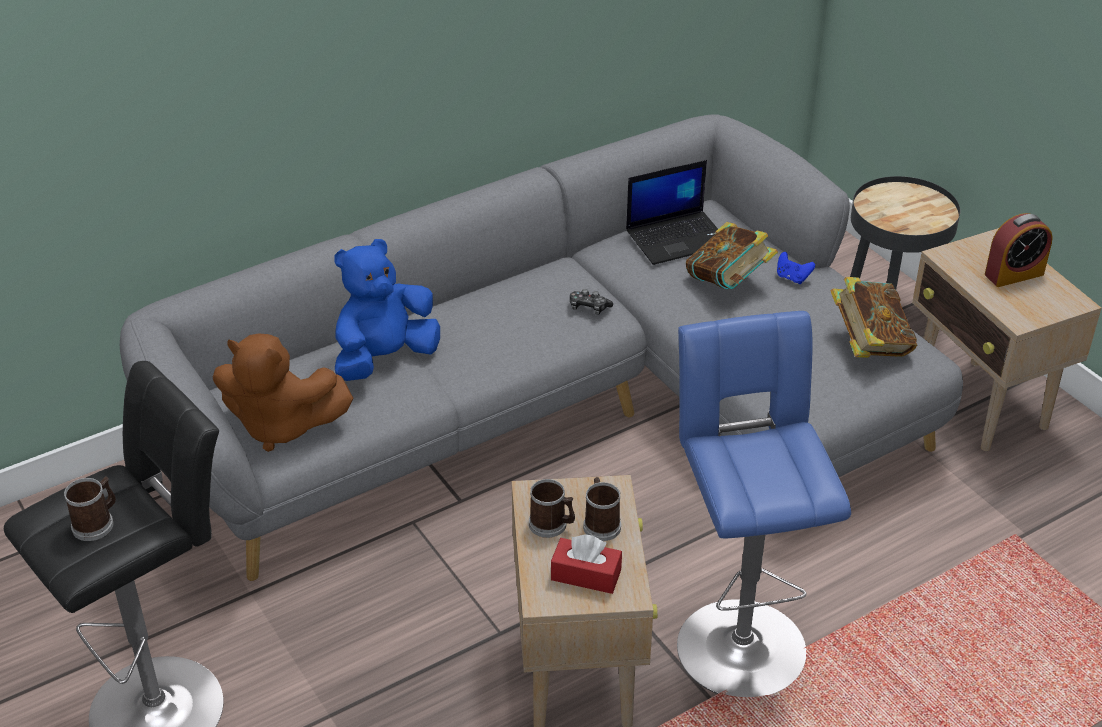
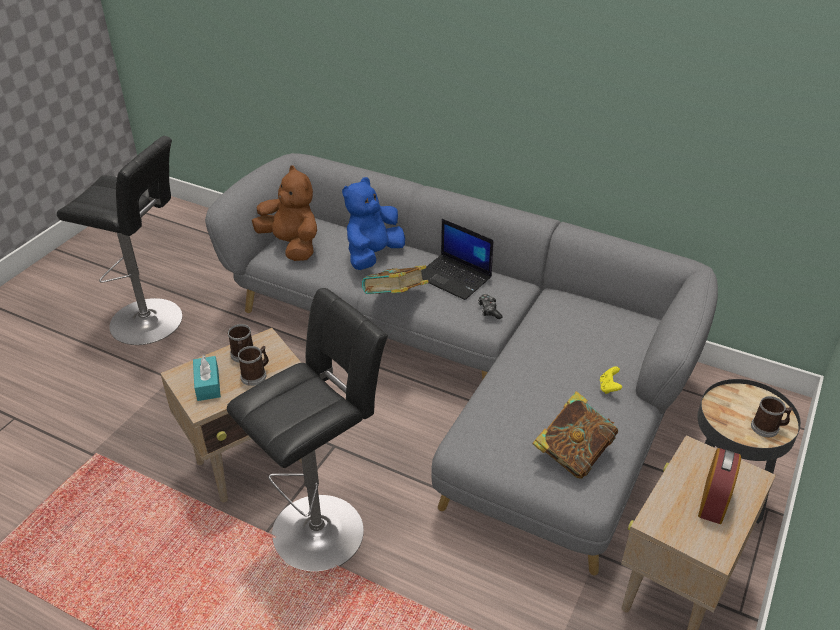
camera: 60 degrees right, 0 degrees up
mug [64,476,116,541] -> mug moved to [751,396,793,437]
brown plush toy [213,334,353,452] -> brown plush toy turned 150 degrees clockwise [252,165,317,261]
blue plush toy [334,239,440,381] -> blue plush toy turned 75 degrees counterclockwise [342,177,405,270]
red tissue box [551,535,622,594] -> turquoise tissue box [193,354,221,401]
laptop [626,160,718,265] -> laptop moved to [421,219,494,300]
blue stool [677,311,851,697] -> black stool [227,288,388,571]
book [686,222,778,289] -> book moved to [362,265,429,294]
blue game controller [777,252,815,284] -> yellow game controller [600,366,622,394]
alarm clock [985,213,1053,287] -> alarm clock turned 105 degrees counterclockwise [698,448,741,524]

